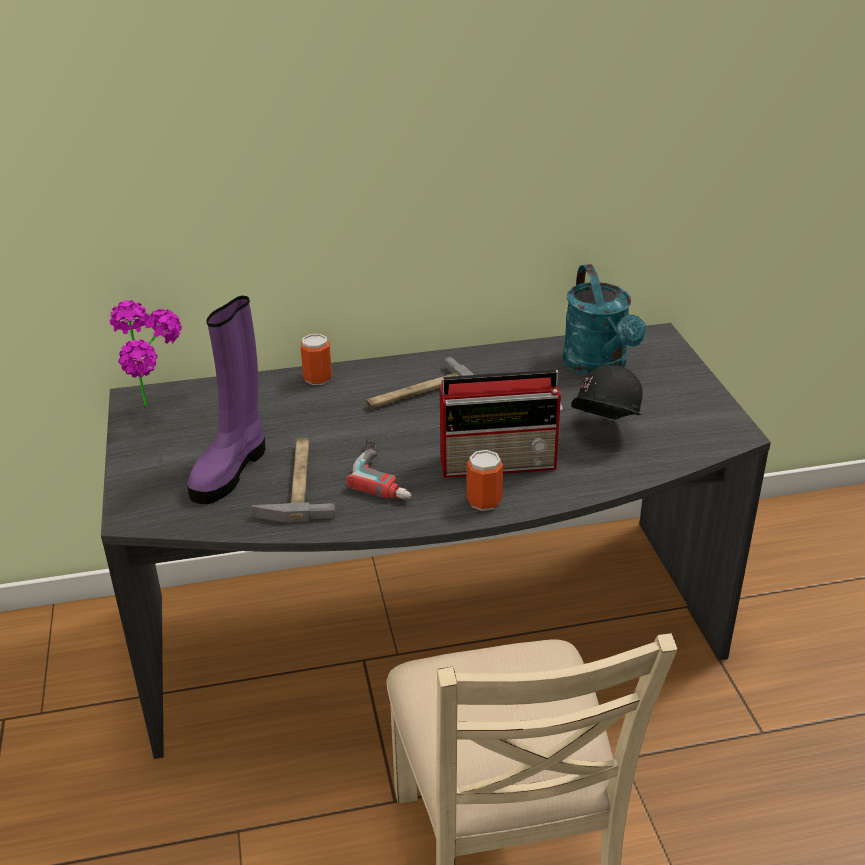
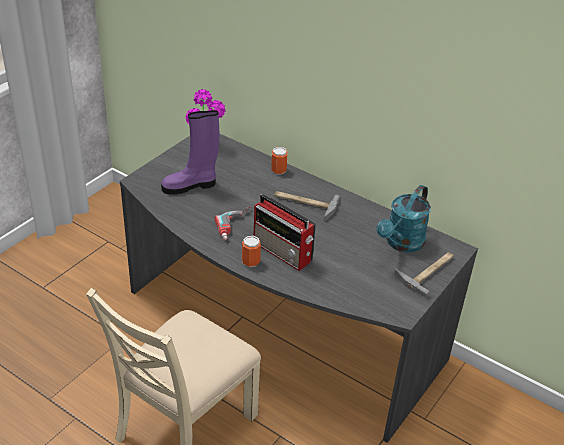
camera: 45 degrees right, 5 degrees up
hammer [252,439,336,522] -> hammer moved to [394,252,454,298]
black hard hat [571,364,643,420] -> none

